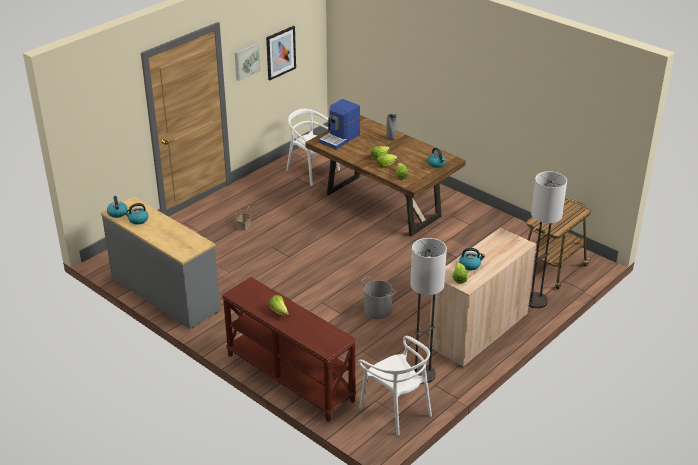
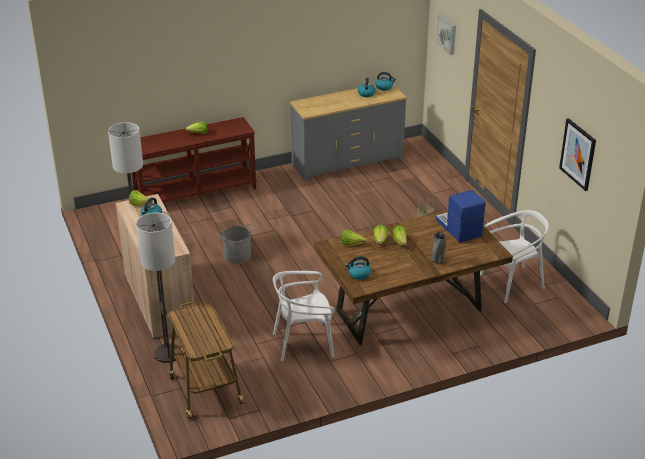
camera: 115 degrees right, 0 degrees up
picture [235,43,261,81] -> picture moved to [436,15,456,55]
white chair [358,336,432,436] -> white chair moved to [273,271,335,361]

